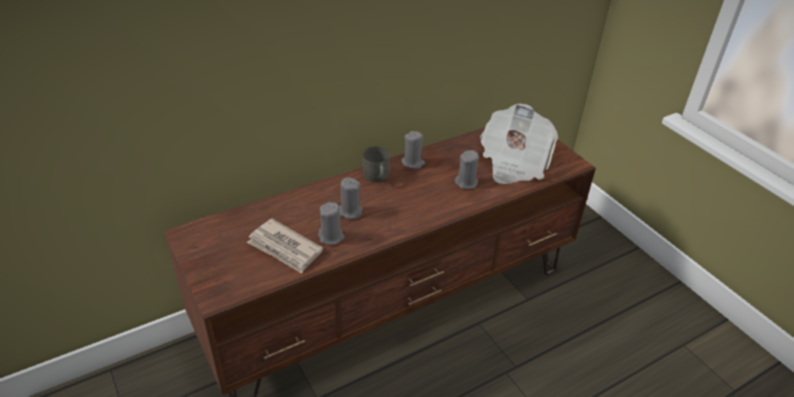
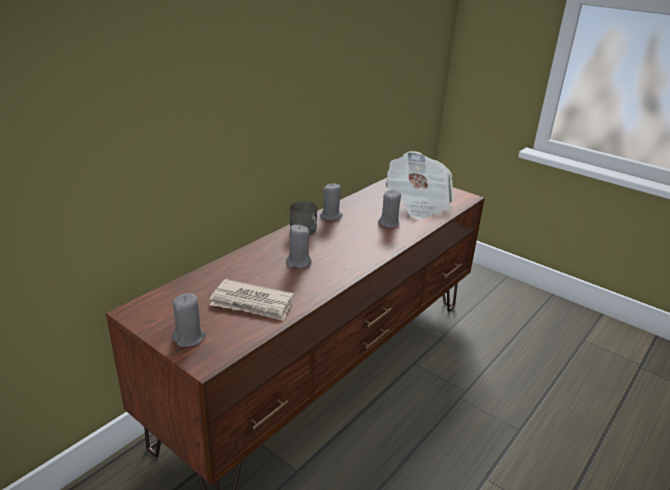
camera: 20 degrees left, 10 degrees down
grey candle [318,202,344,245] -> grey candle moved to [172,293,206,347]

